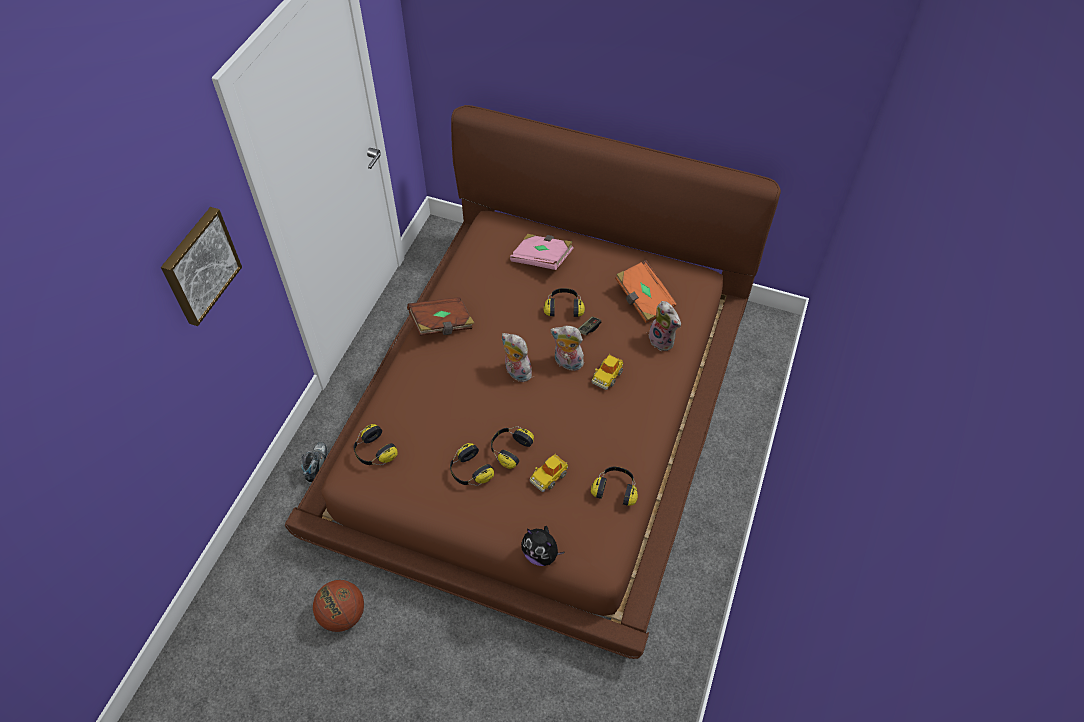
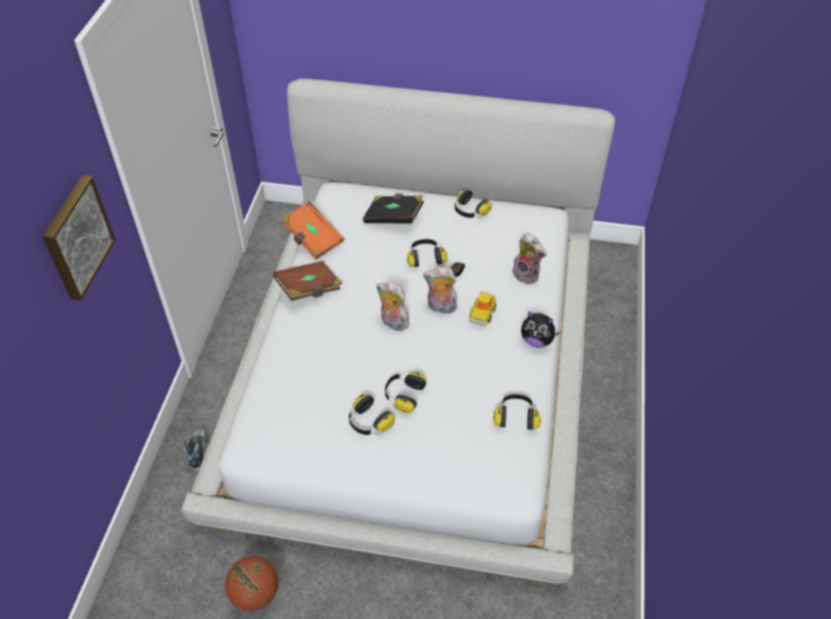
camera: 10 degrees left, 5 degrees down
brown bed [285,105,781,659] -> white bed [181,79,615,584]
headphones [354,424,398,465] -> headphones moved to [455,188,492,218]
pink book [510,234,574,270] -> black book [363,193,424,224]
plush toy [521,526,564,566] -> plush toy moved to [521,311,560,348]
toy car [530,453,568,492] -> none
orange book [615,260,677,323] -> orange book moved to [282,201,344,260]

